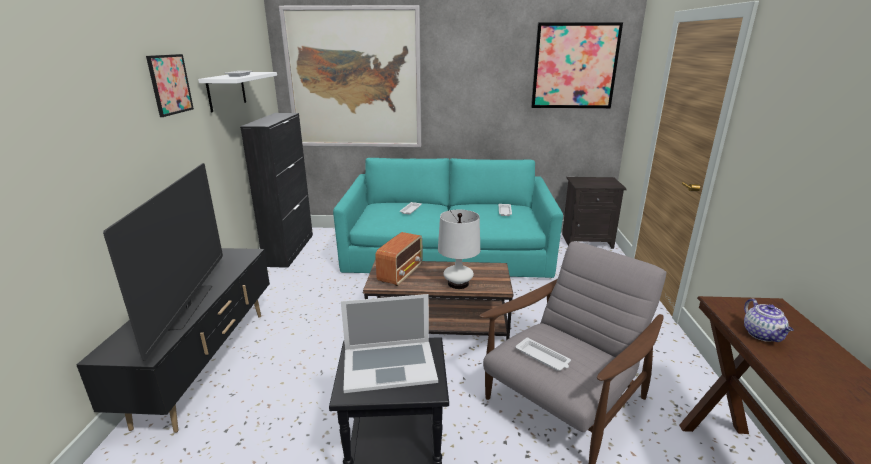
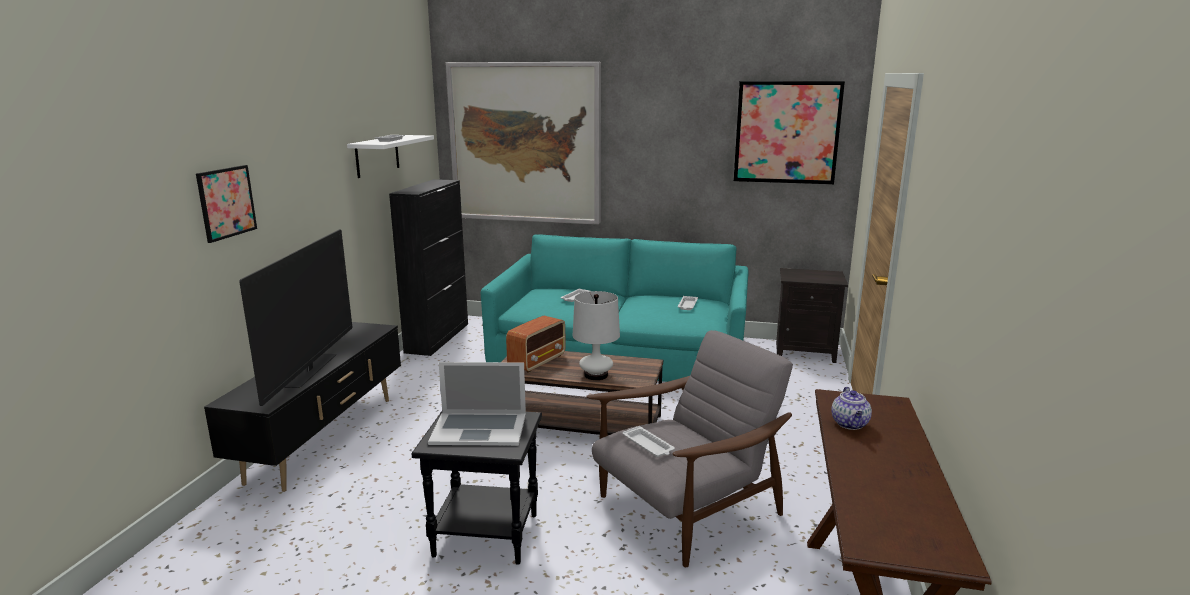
camera: 10 degrees right, 5 degrees down
picture [146,54,194,117] -> picture moved to [196,165,257,243]

